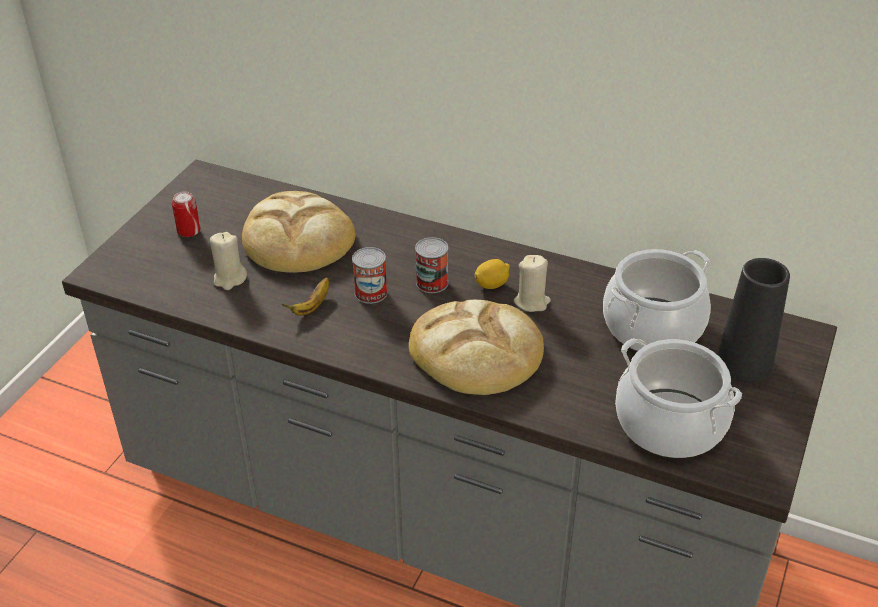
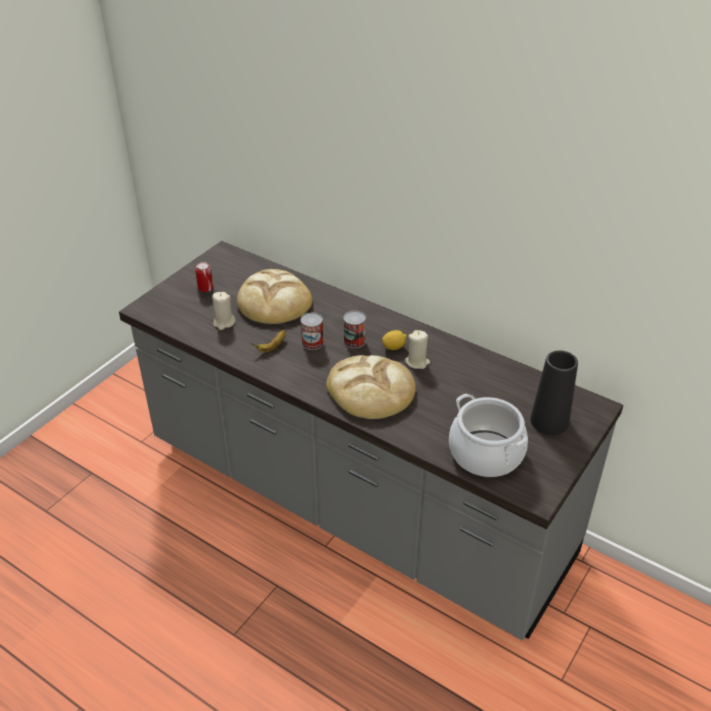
camera: 10 degrees right, 0 degrees up
cooking pot [603,249,711,351] -> none

